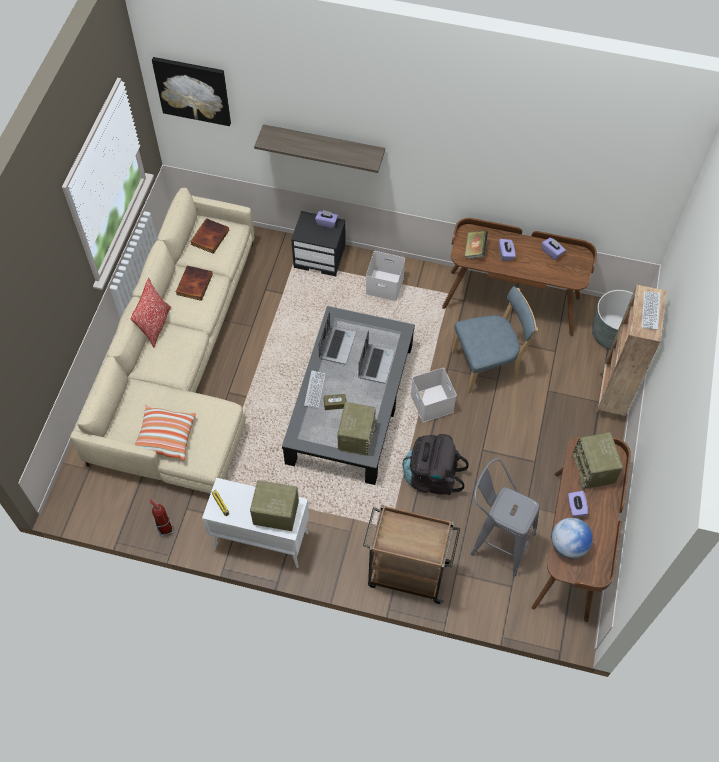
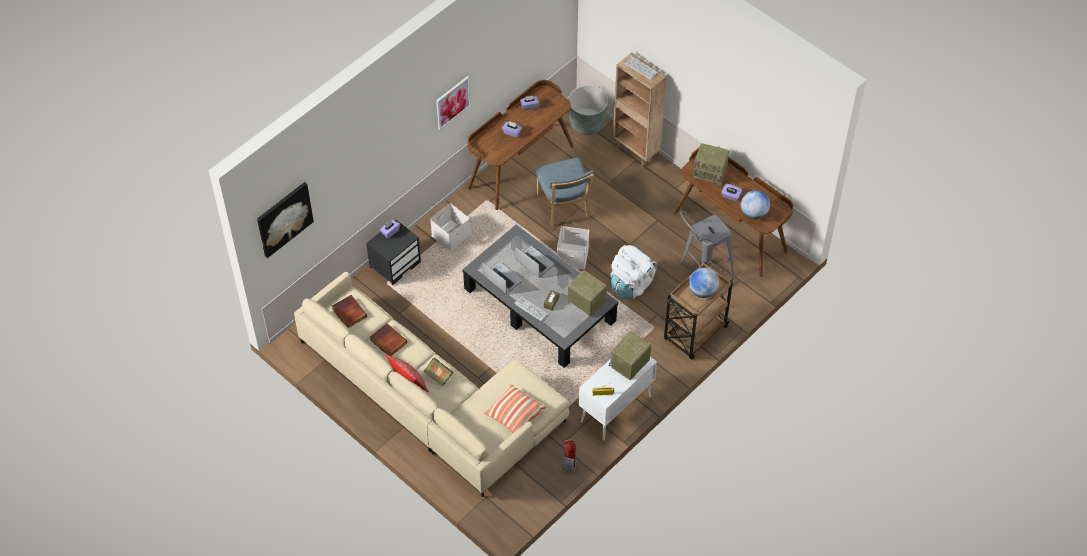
camera: 60 degrees left, 5 degrees down
shelf [254,124,385,173] -> none
black backpack [402,434,469,495] -> white backpack [611,245,657,299]
blue chair [451,286,538,394] -> blue chair turned 150 degrees clockwise [535,157,594,226]
book [465,230,488,259] -> book moved to [423,358,453,386]
none -> picture [436,76,471,130]
none -> globe [689,268,719,298]

